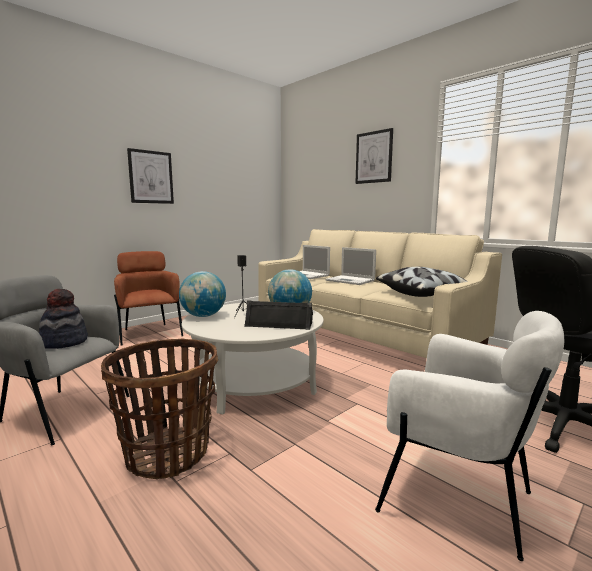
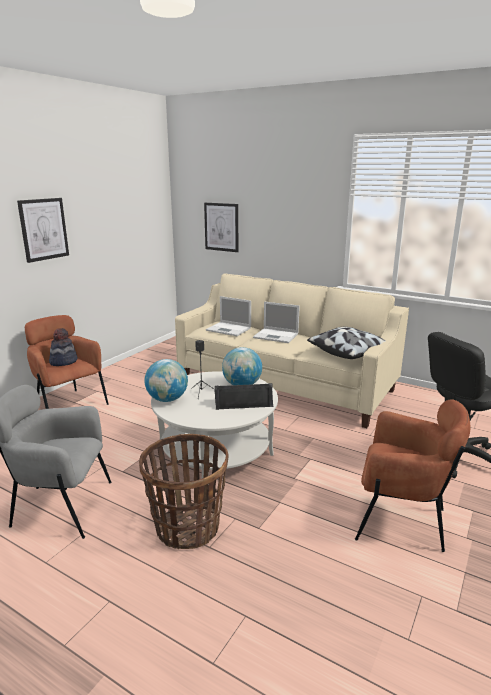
camera: 15 degrees left, 10 degrees up
hat [39,289,88,349] -> hat moved to [49,328,78,366]
picture [355,128,393,184] -> picture moved to [204,203,238,252]
white armchair [375,311,564,561] -> brown armchair [355,399,471,552]

